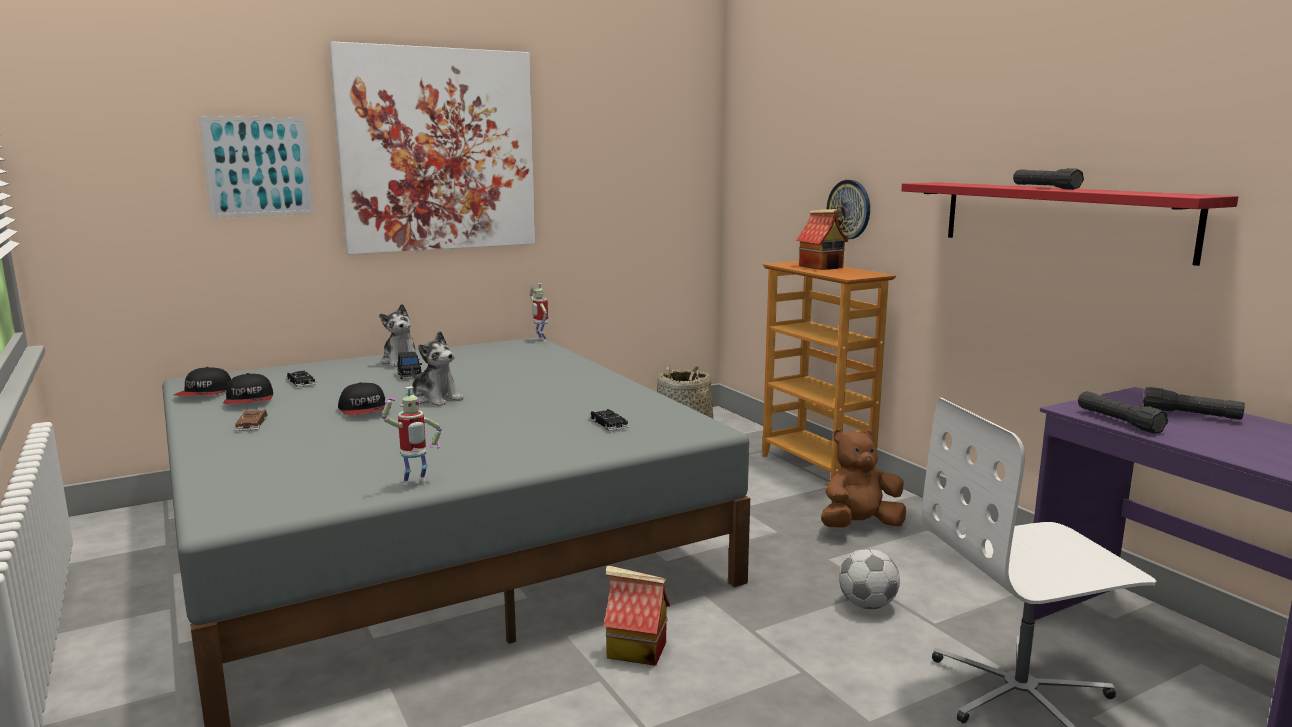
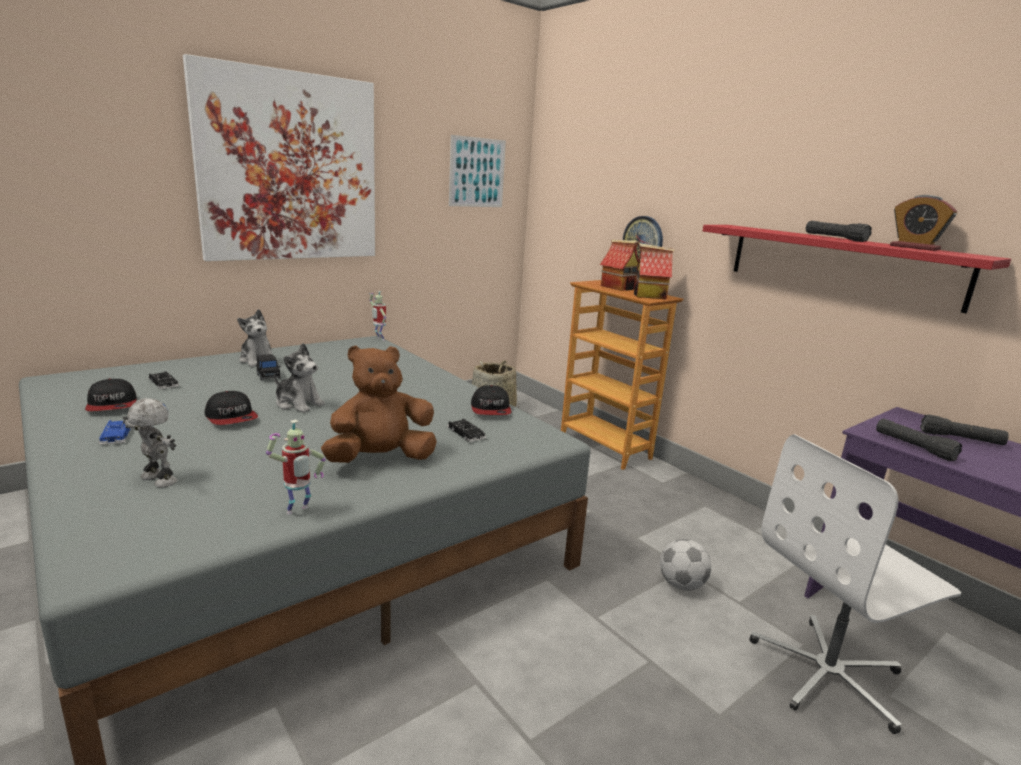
camera: 10 degrees left, 5 degrees up
cap [174,367,231,396] -> cap moved to [471,385,511,415]
picture [199,116,314,218] -> picture moved to [449,135,506,207]
brown toy car [234,409,268,431] -> blue toy car [98,420,131,445]
toy house [603,566,670,666] -> toy house moved to [634,243,675,299]
brown plush toy [821,429,906,528] -> brown plush toy moved to [321,346,437,463]
none -> toy robot [123,398,177,488]
none -> alarm clock [890,195,957,251]

